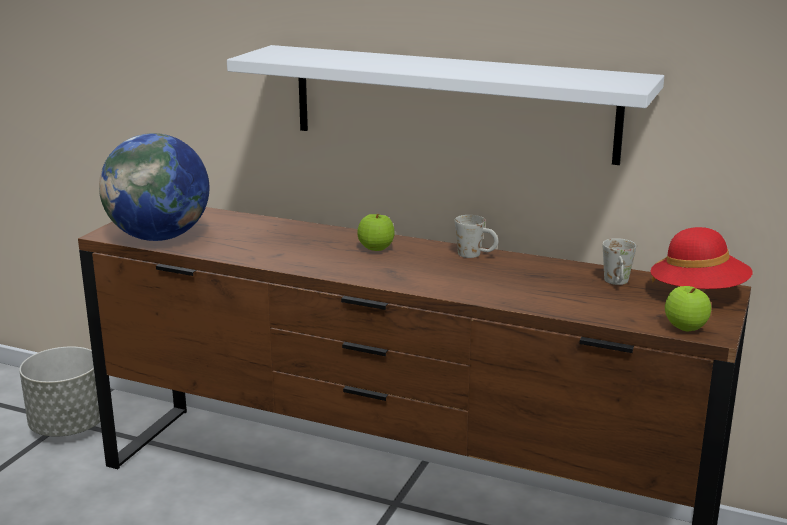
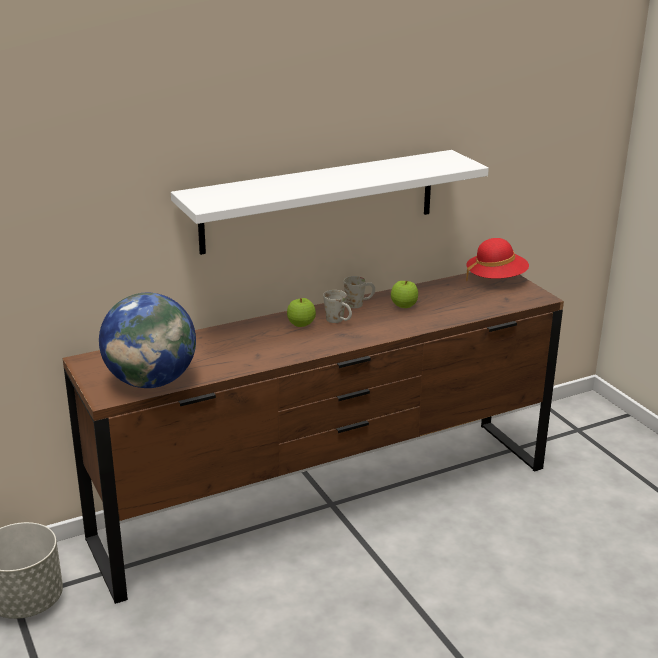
camera: 50 degrees left, 5 degrees up
white mug [603,238,636,285] -> white mug moved to [323,290,352,323]
apple [665,286,711,332] -> apple moved to [391,281,418,308]

